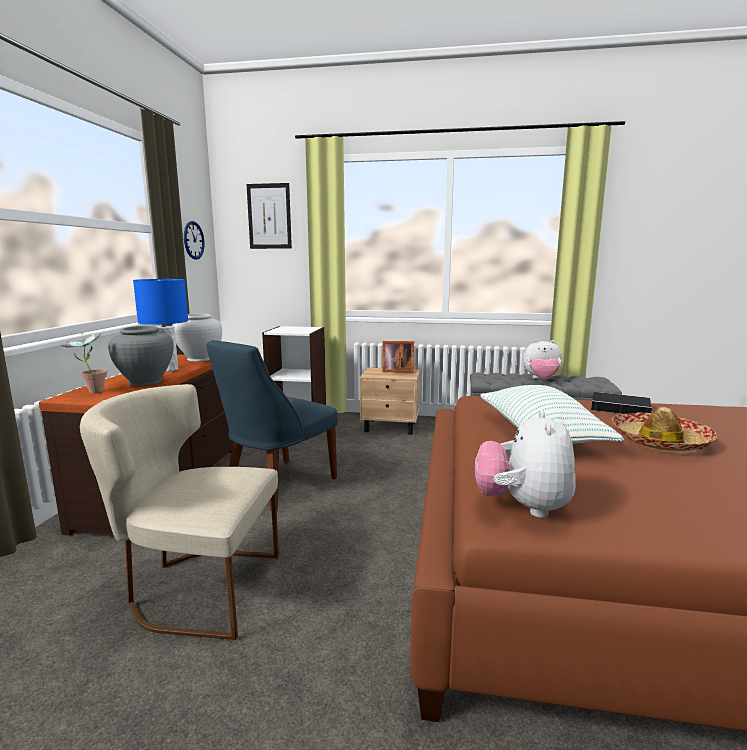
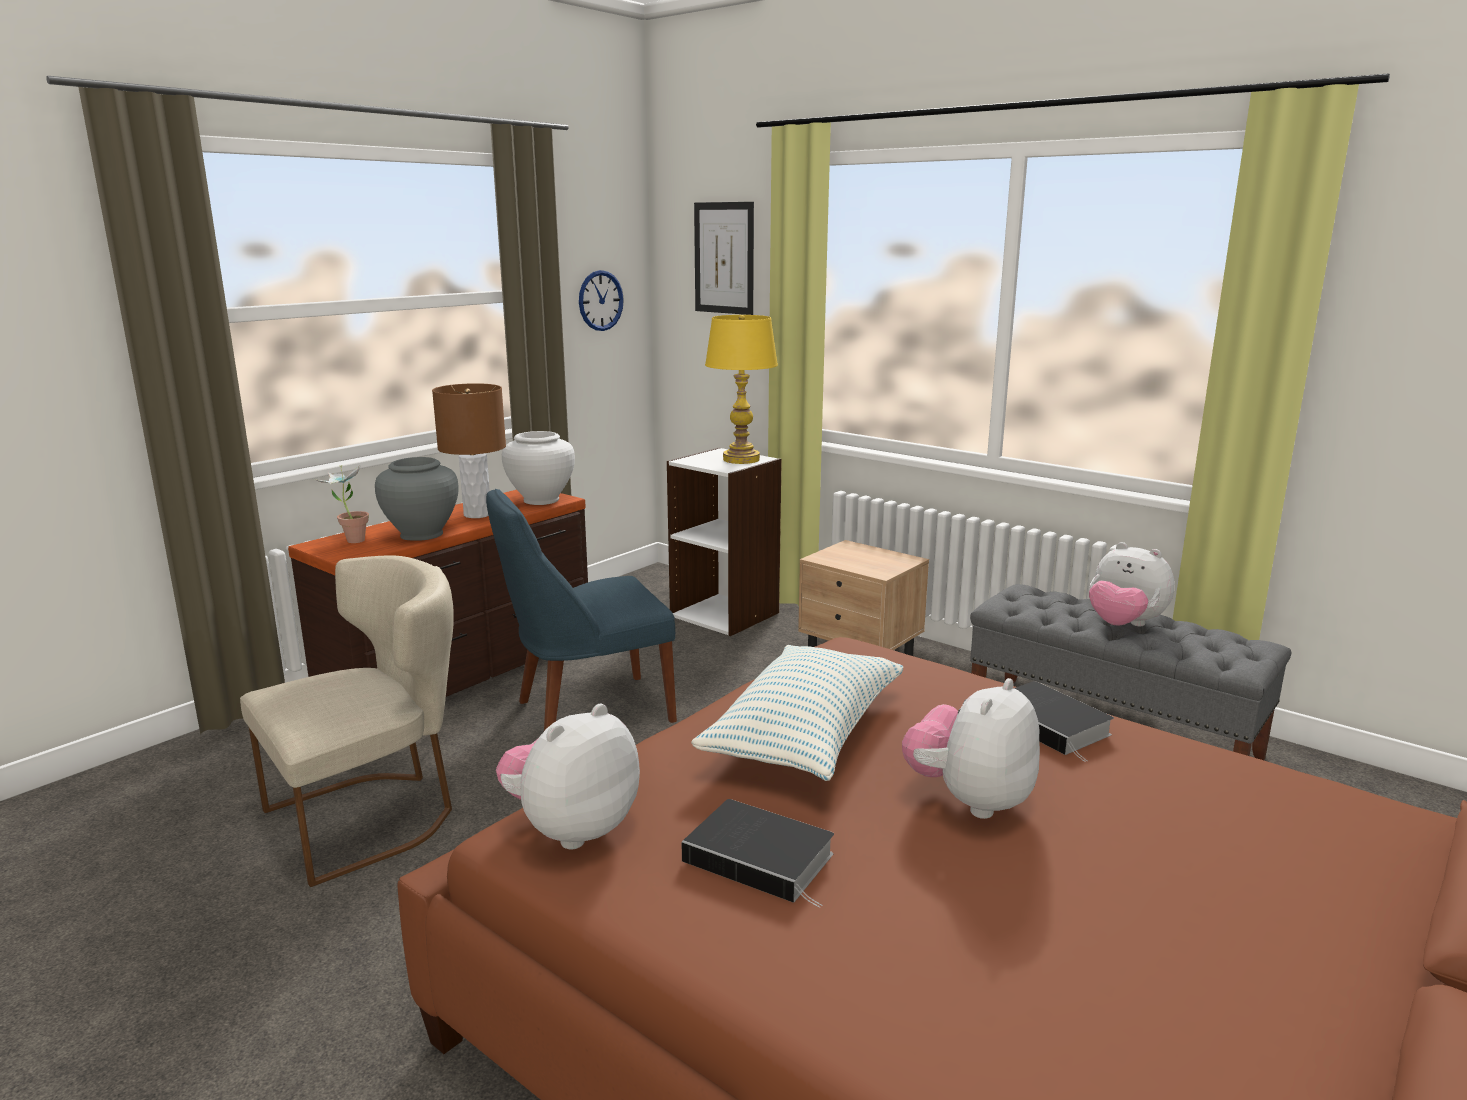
camera: 30 degrees right, 5 degrees up
beige chair [80,384,279,640] -> beige chair turned 105 degrees clockwise [240,555,454,887]
blue table lamp [133,279,188,372] -> brown table lamp [432,383,506,518]
picture frame [382,341,414,373] -> none
hat [612,407,718,451] -> plush toy [902,678,1040,819]
none -> book [681,799,834,907]
none -> yellow table lamp [705,315,778,464]

